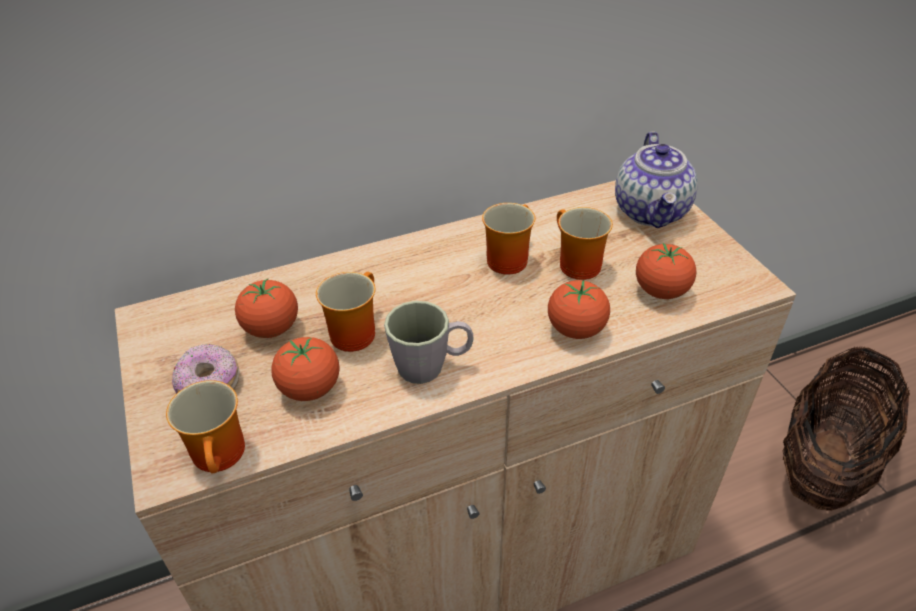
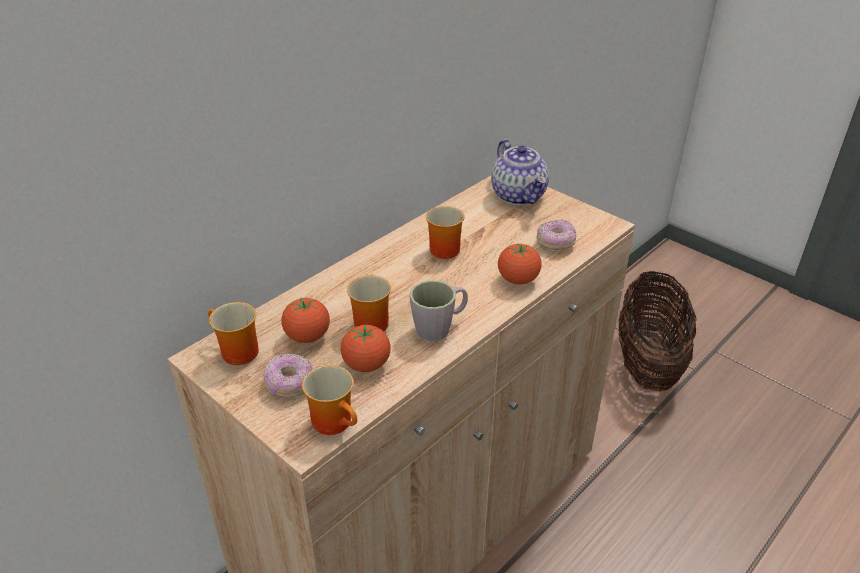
camera: 25 degrees left, 5 degrees down
mug [557,207,613,280] -> mug moved to [208,302,259,365]
tomato [636,243,696,299] -> donut [536,219,576,250]

